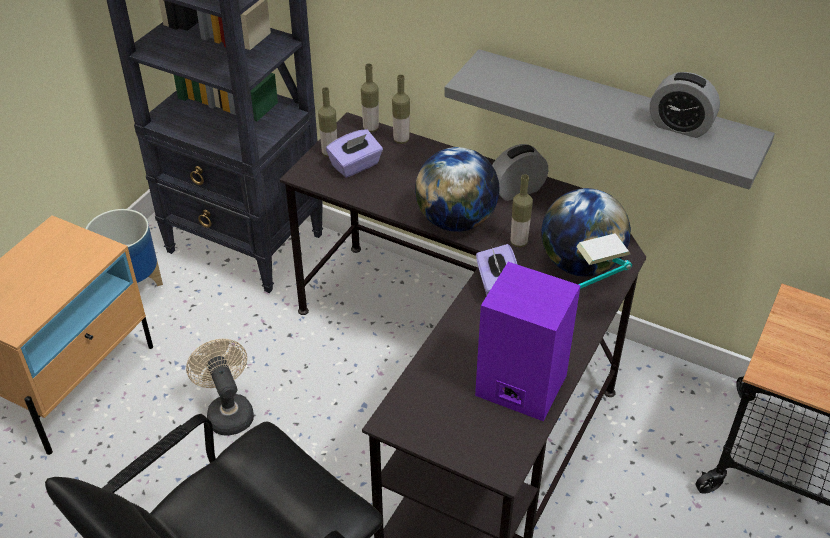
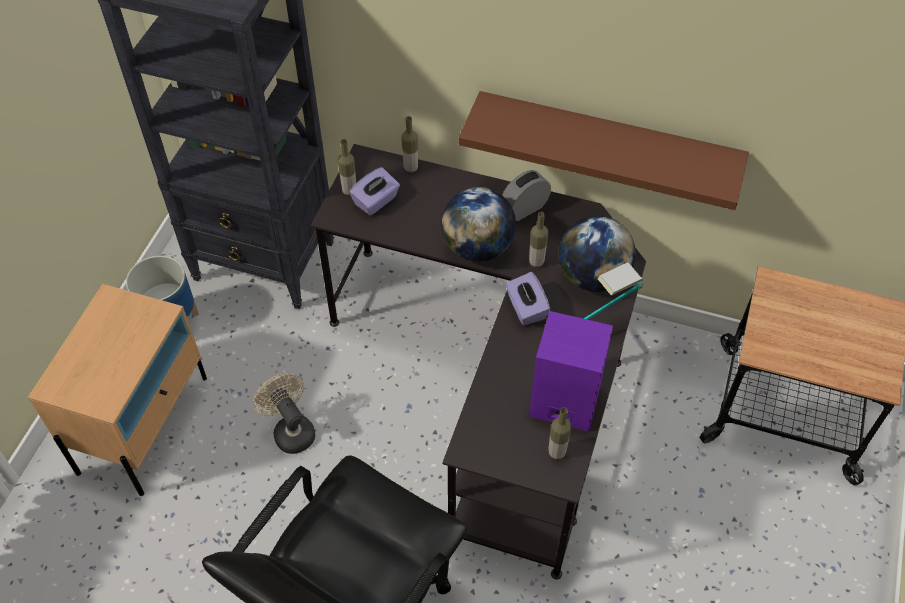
camera: 10 degrees left, 10 degrees up
bottle [361,63,379,132] -> bottle moved to [548,407,571,460]
grey shelf [444,49,775,190] -> brown shelf [459,91,749,210]
alarm clock [650,72,720,138] -> none

